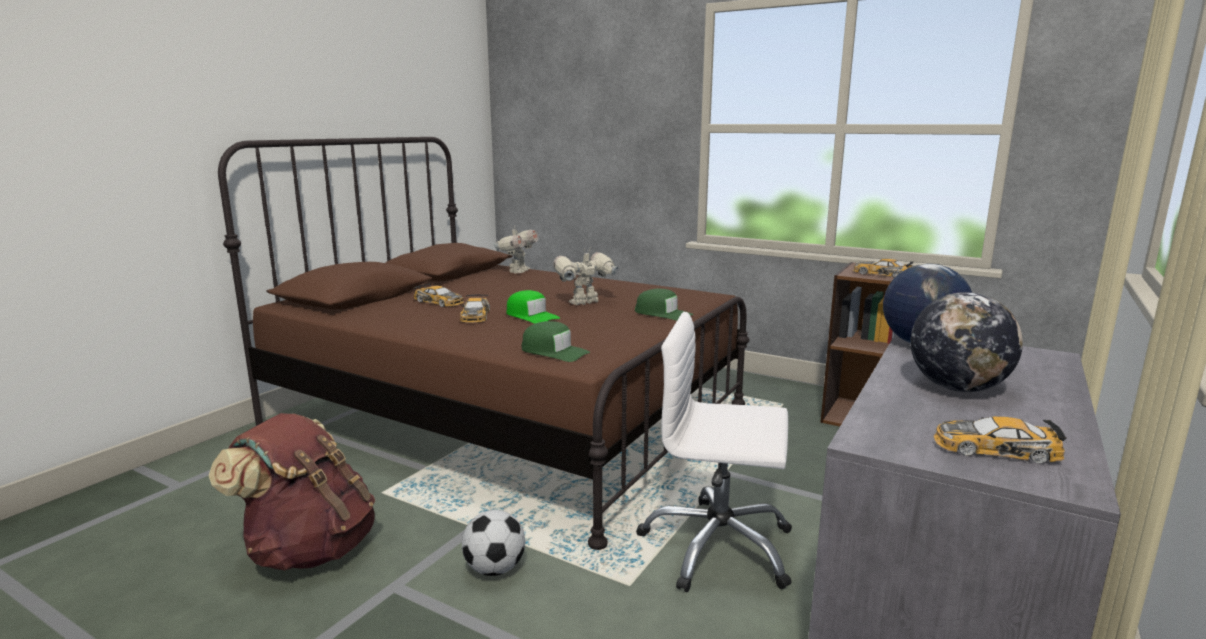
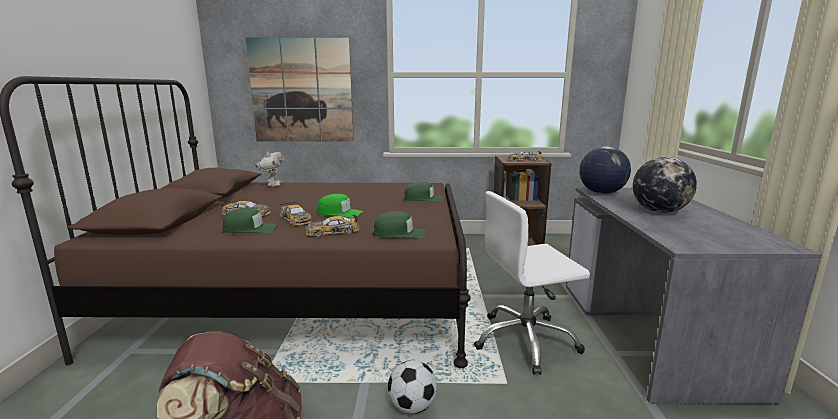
camera: 30 degrees left, 0 degrees up
toy robot [553,249,618,305] -> none
toy car [933,416,1067,464] -> toy car moved to [306,215,359,237]
none -> green cap [222,207,278,233]
none -> picture [246,37,354,142]

